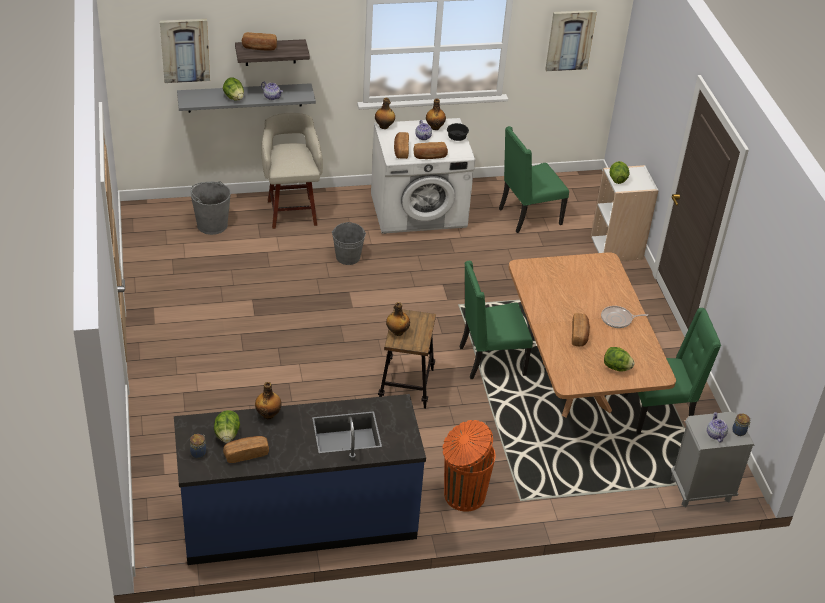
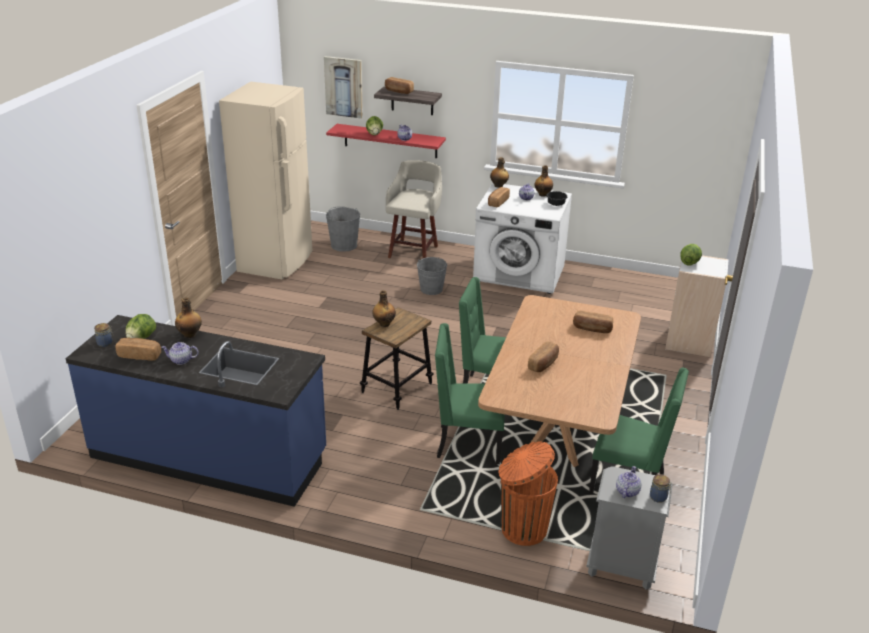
camera: 30 degrees right, 10 degrees down
grey shelf [177,83,316,113] -> red shelf [326,124,446,158]
bread [414,142,448,159] -> bread moved to [573,310,613,333]
orange trash can [442,420,496,512] -> orange trash can moved to [498,441,558,546]
green chair [499,126,569,233] -> green chair moved to [435,323,505,464]
picture [545,10,597,71] -> none
frying pan [601,306,648,328] -> none
lettuce [604,347,635,372] -> none
none -> teapot [161,342,199,365]
none -> beige fridge [219,81,312,279]

